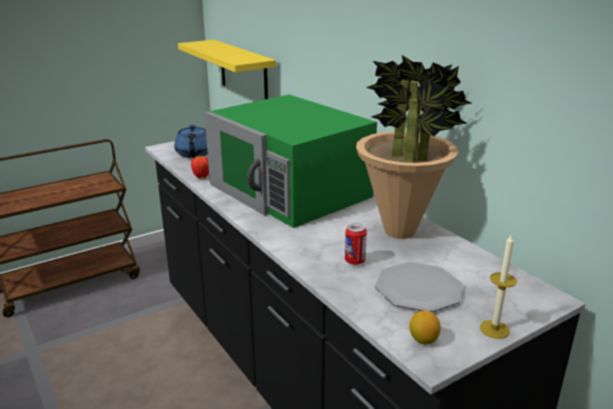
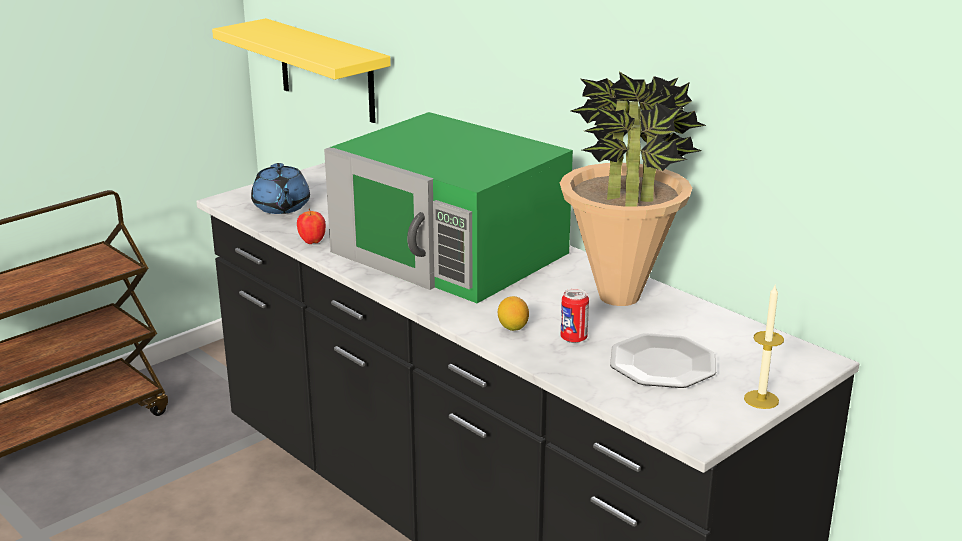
camera: 10 degrees left, 0 degrees up
lemon [409,311,441,345] -> lemon moved to [498,296,529,331]

